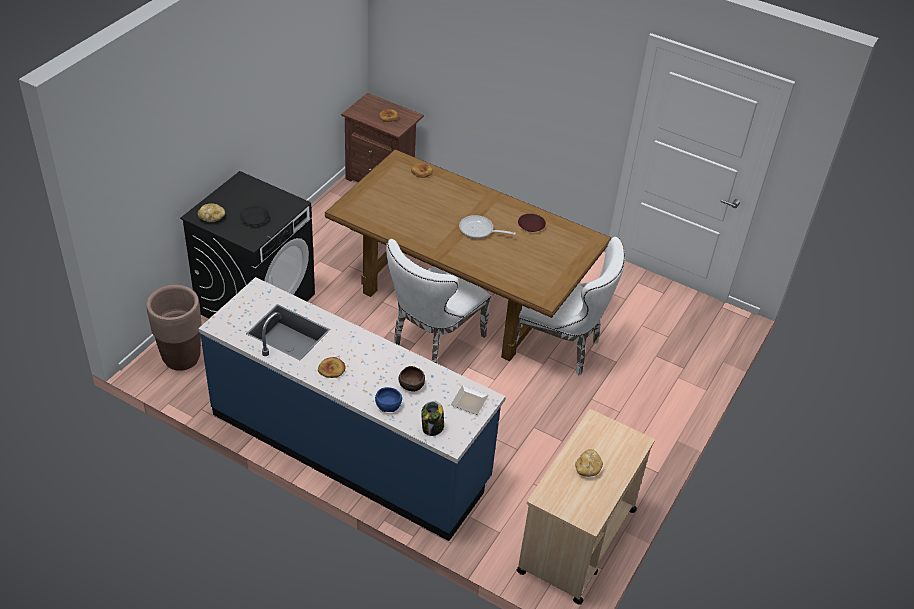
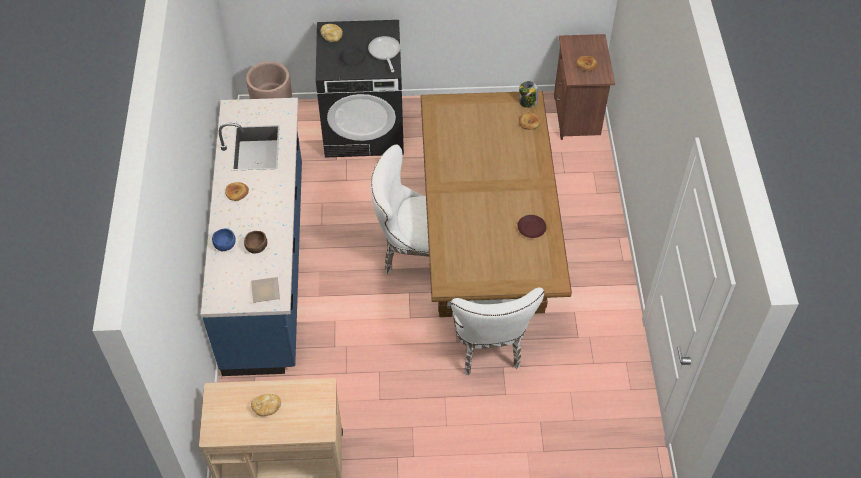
camera: 60 degrees right, 10 degrees up
jar [421,401,444,436] -> jar moved to [519,81,538,108]
frying pan [459,215,516,239] -> frying pan moved to [368,36,400,72]

